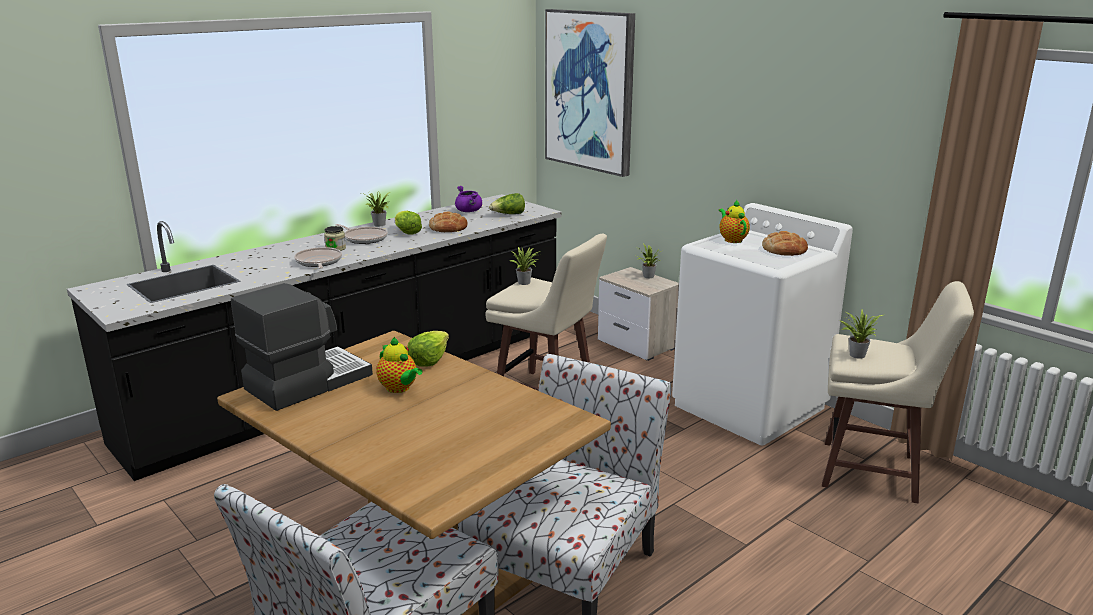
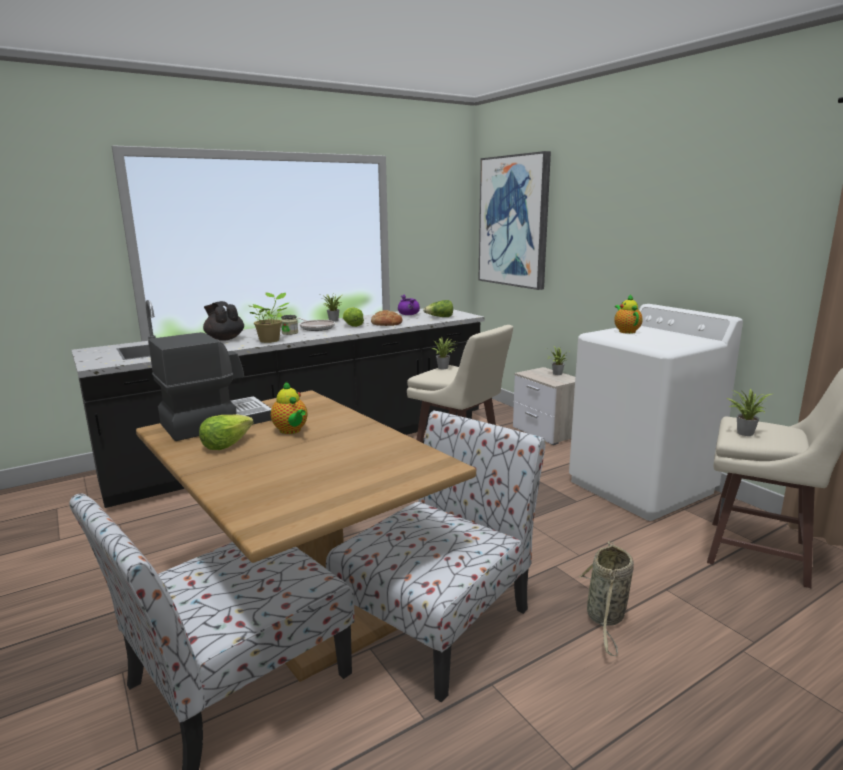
camera: 10 degrees right, 5 degrees down
frying pan [294,247,342,269] -> potted plant [250,293,289,343]
lettuce [407,331,449,367] -> lettuce moved to [199,415,254,450]
bread [762,231,808,256] -> none
none -> black teapot [203,301,244,341]
none -> basket [579,541,634,656]

